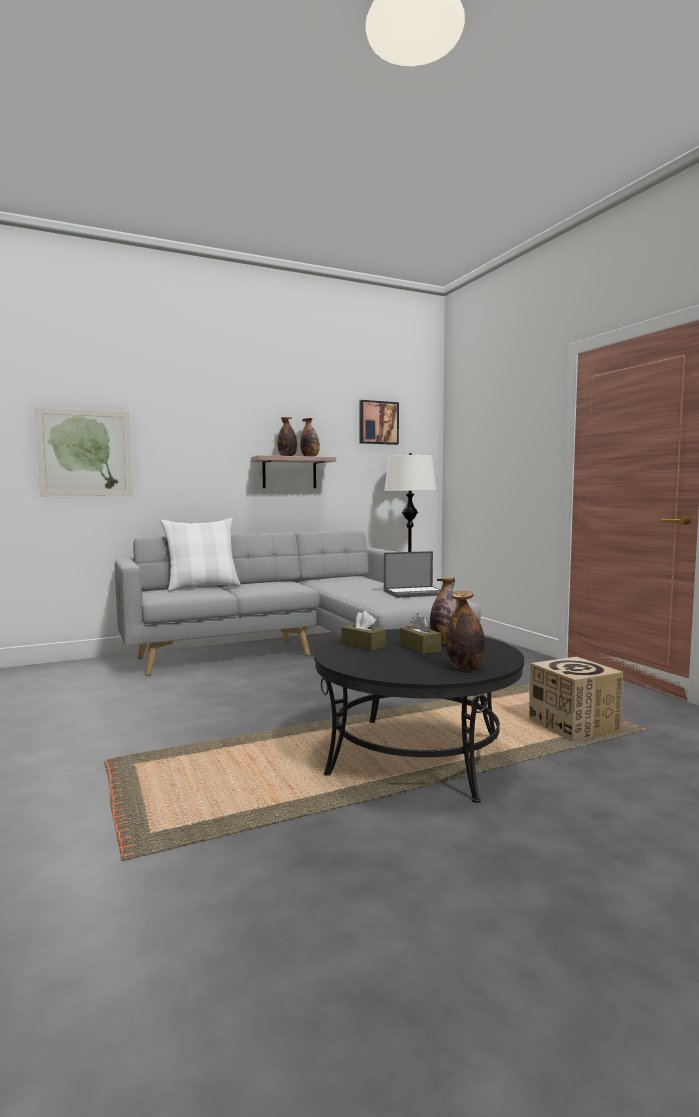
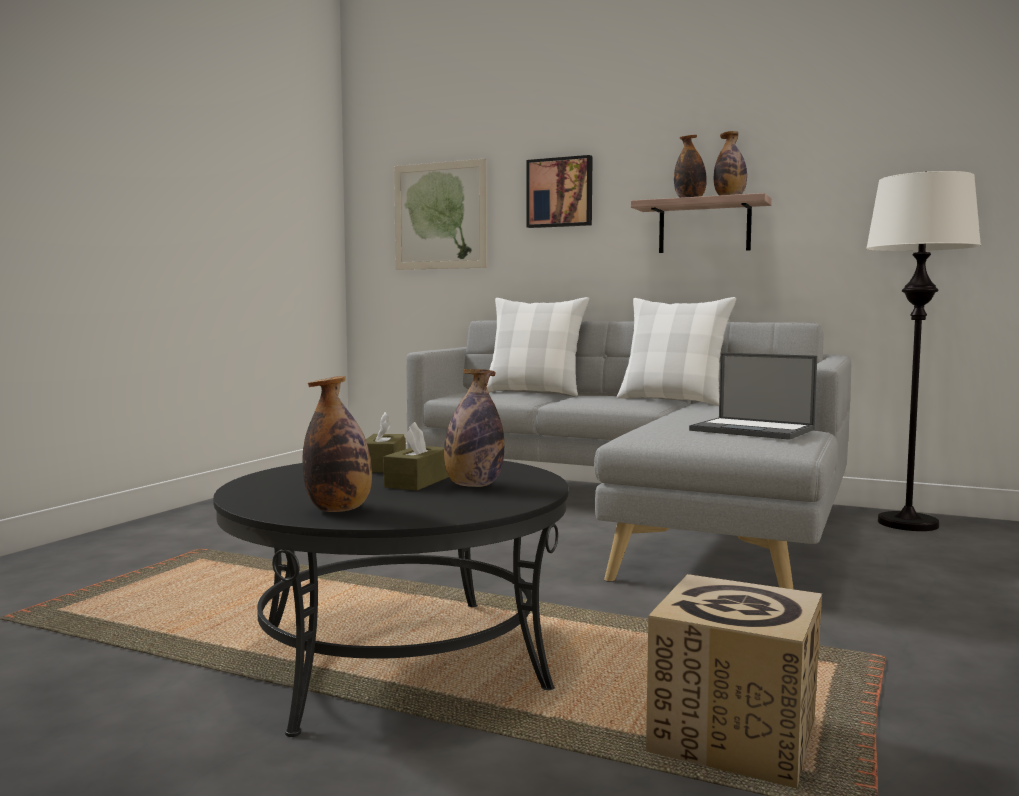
camera: 50 degrees right, 0 degrees up
picture [359,400,399,445] -> picture moved to [526,155,593,228]
none -> white pillow [616,297,737,406]

